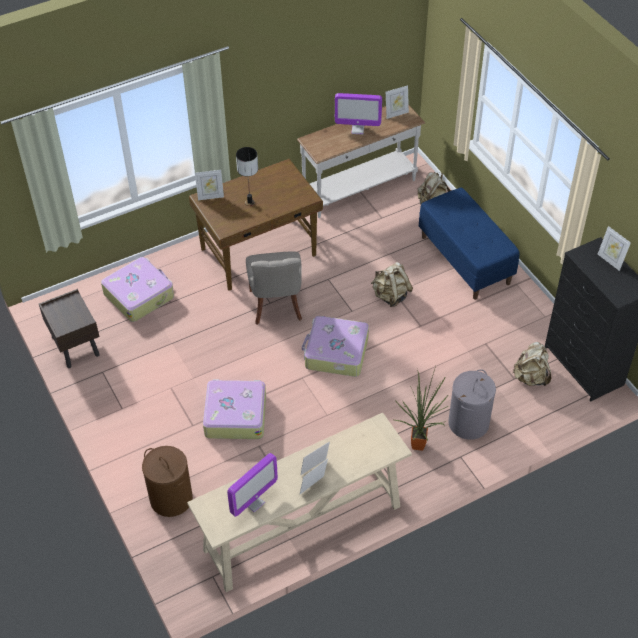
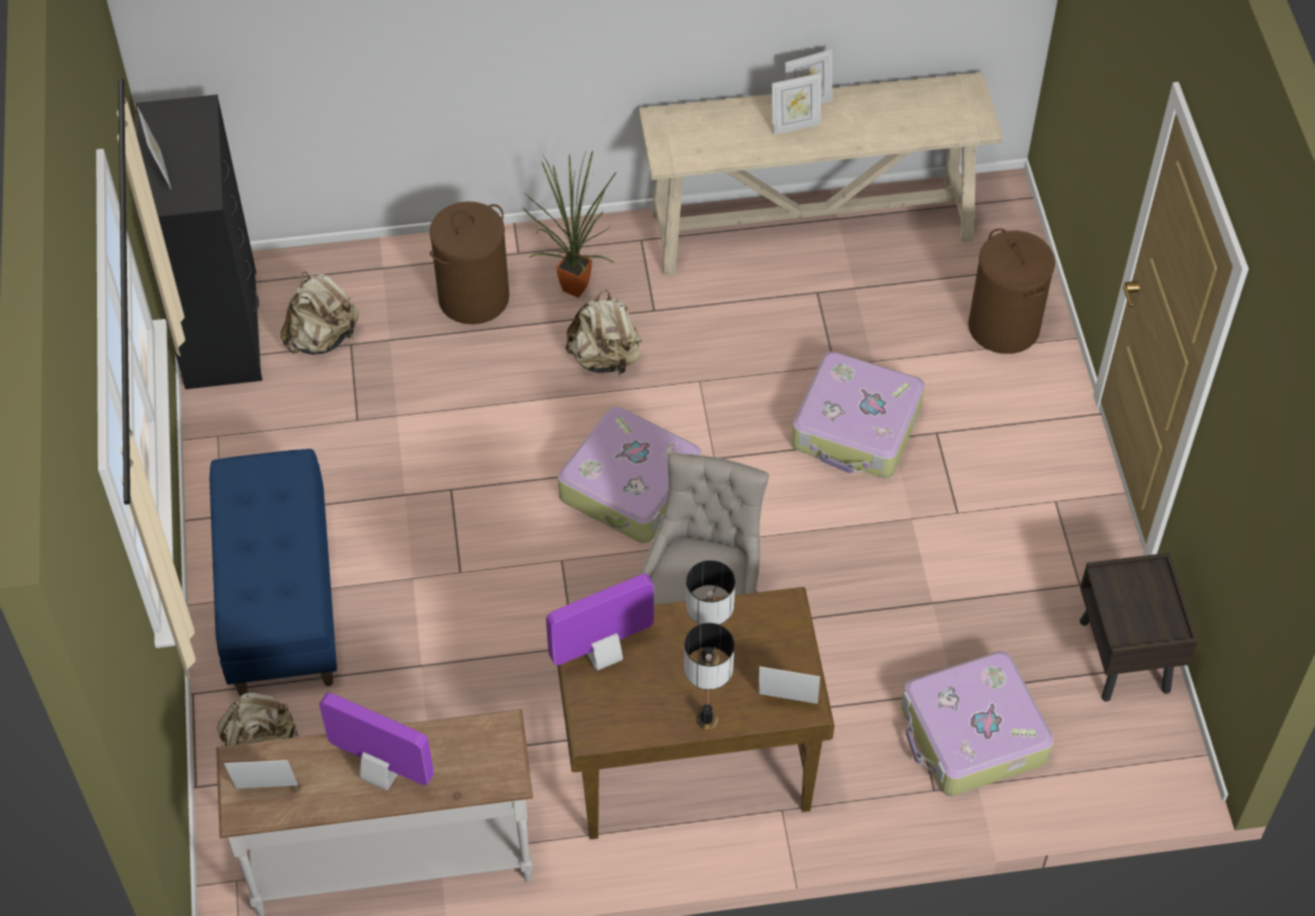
camera: 160 degrees left, 5 degrees up
monitor [227,453,278,517] -> monitor moved to [546,574,654,671]
beige backpack [371,262,413,307] -> beige backpack moved to [565,290,642,375]
grey laundry basket [448,369,496,440] -> brown laundry basket [429,201,509,324]
none -> table lamp [684,623,734,730]

